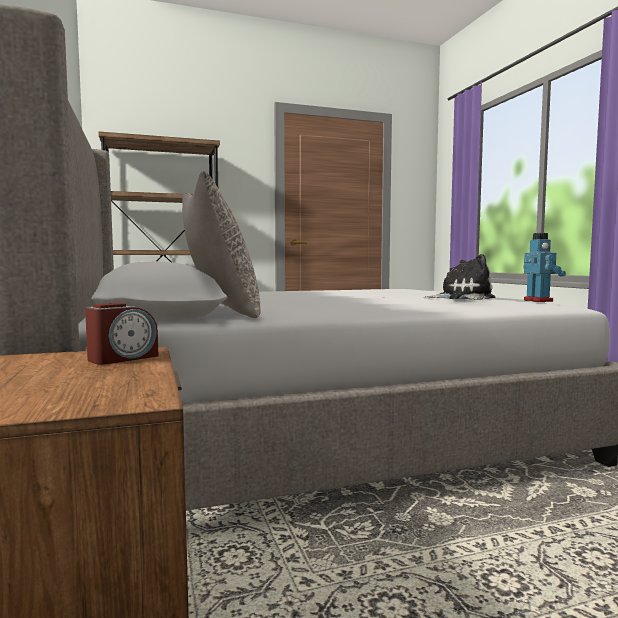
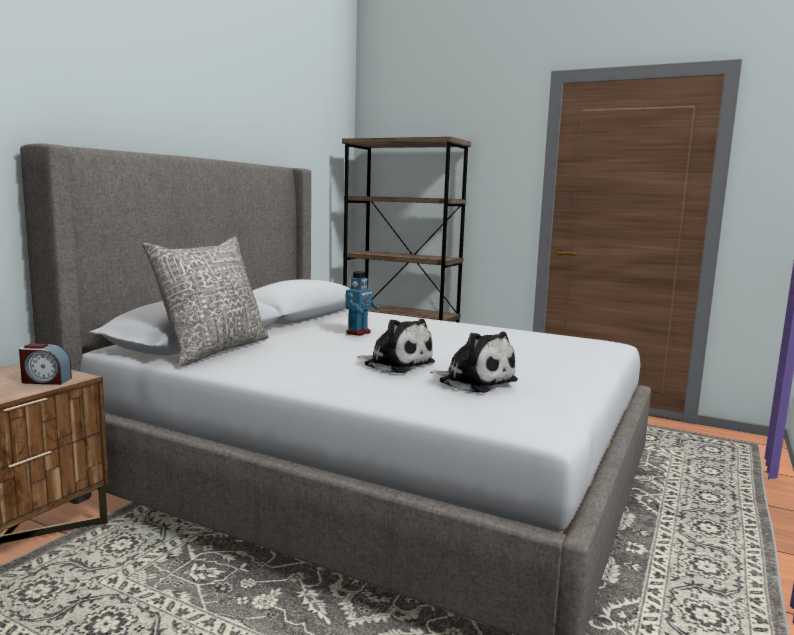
camera: 45 degrees right, 5 degrees up
toy robot [523,233,566,302] -> toy robot moved to [345,271,380,336]
none -> plush toy [357,319,435,373]

